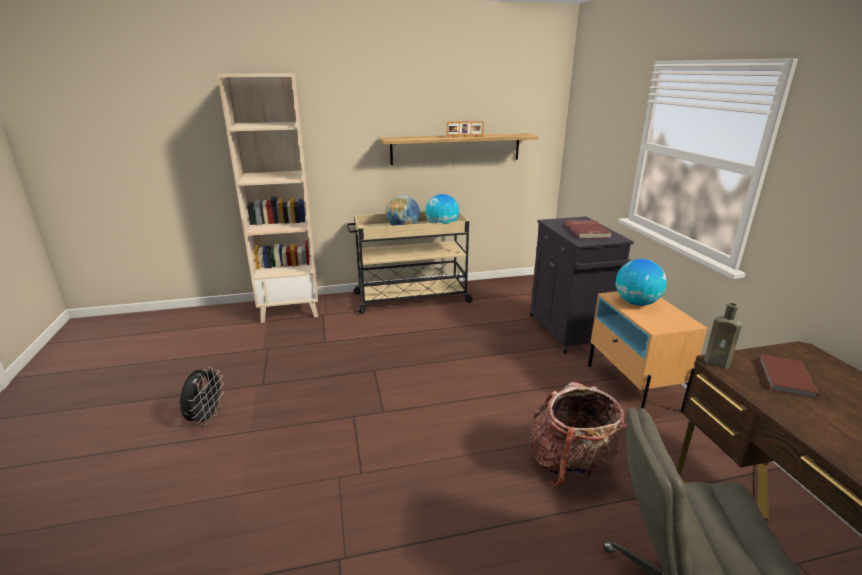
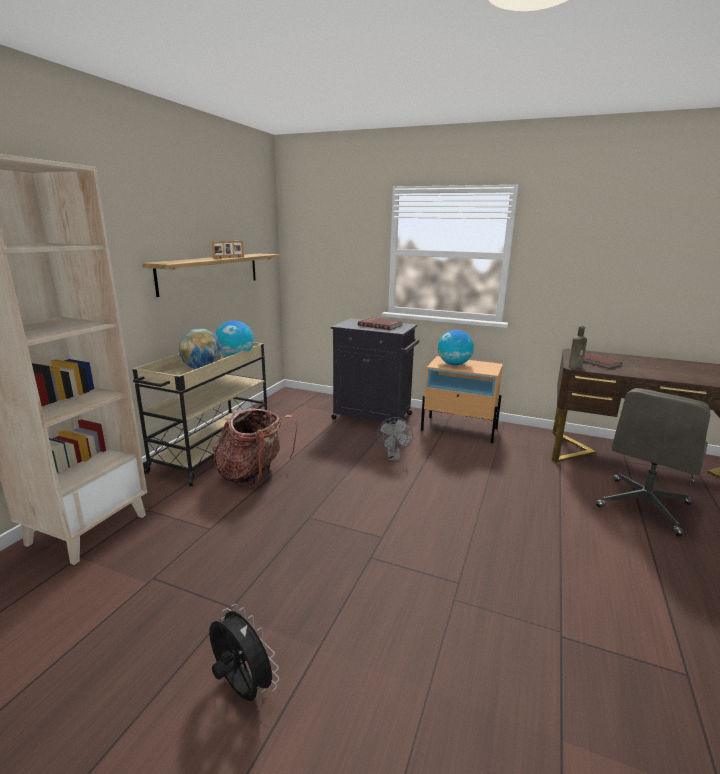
camera: 55 degrees left, 5 degrees down
backpack [530,382,630,486] -> backpack moved to [212,408,298,488]
none -> grey fan [377,417,413,461]

